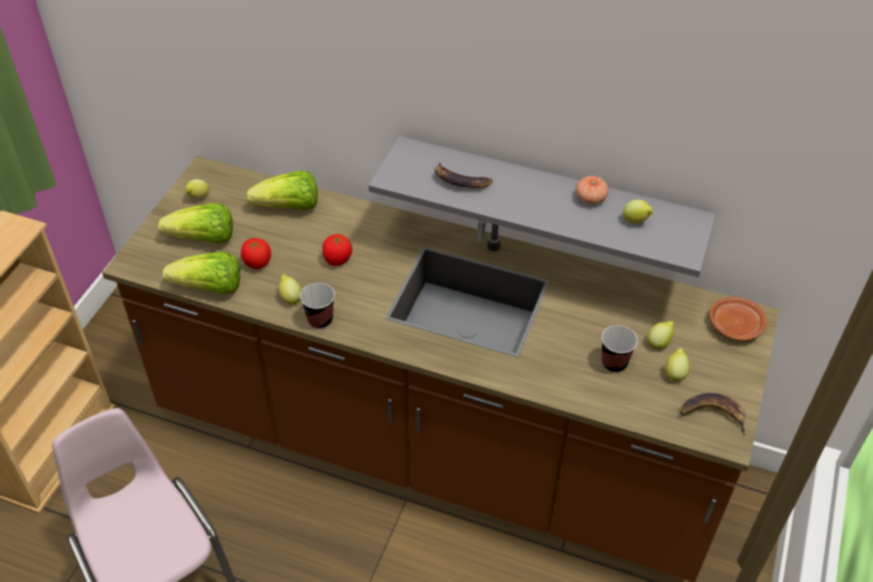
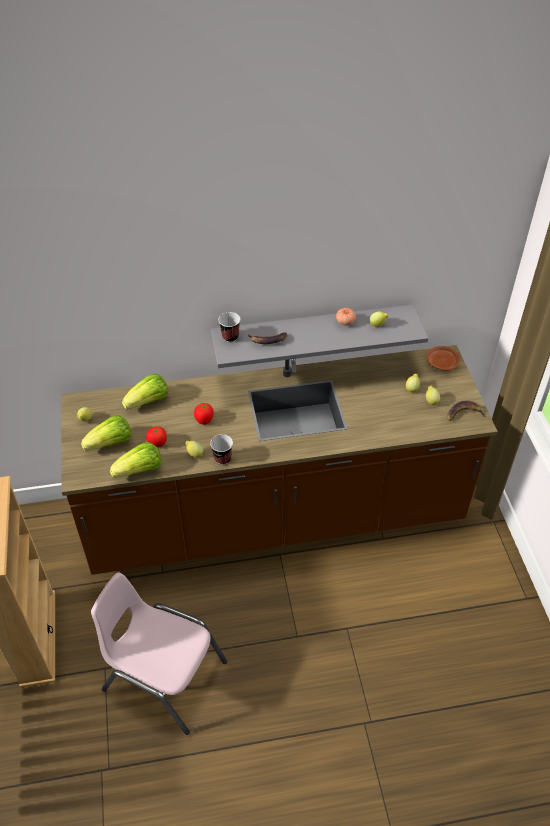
camera: 30 degrees left, 0 degrees up
cup [602,325,638,373] -> cup moved to [218,312,241,342]

